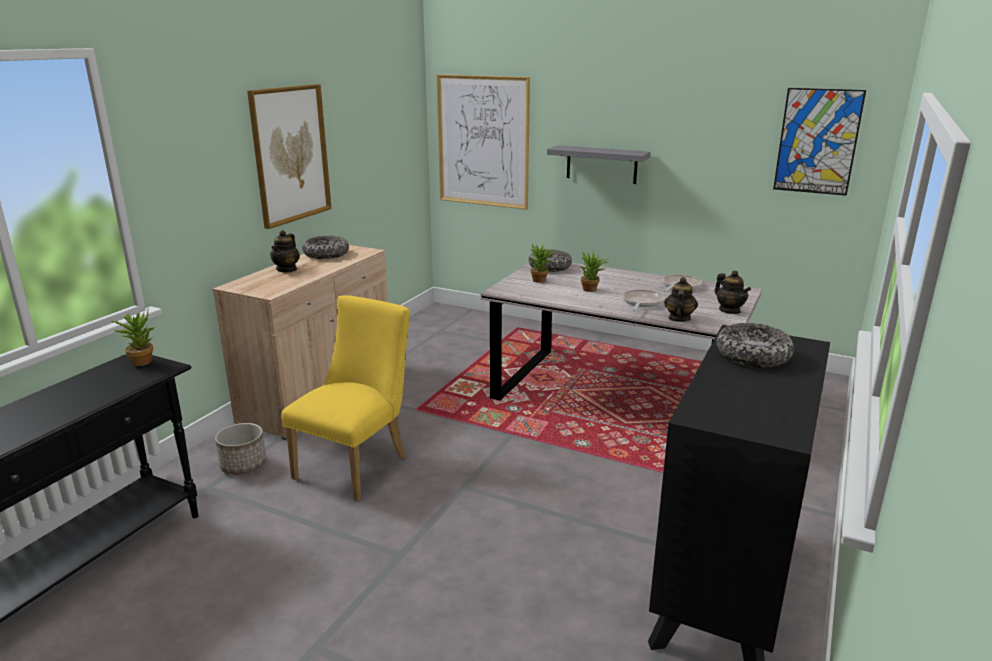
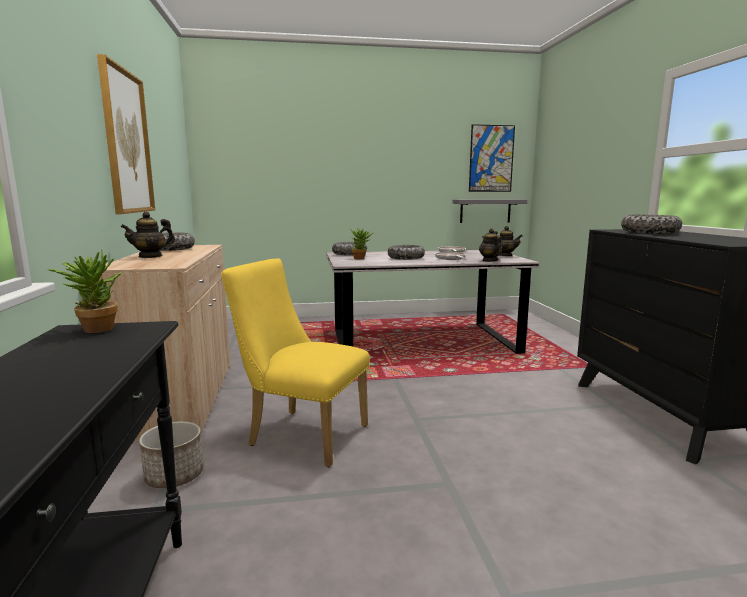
camera: 35 degrees left, 10 degrees down
teapot [270,230,300,272] -> teapot turned 75 degrees clockwise [121,212,175,258]
yellow chair [281,295,410,502] -> yellow chair turned 60 degrees counterclockwise [221,259,370,467]
picture [436,74,530,210] -> none
grey shelf [547,145,651,184] -> grey shelf moved to [452,199,528,223]
potted plant [580,251,608,292] -> bowl [388,245,425,260]

